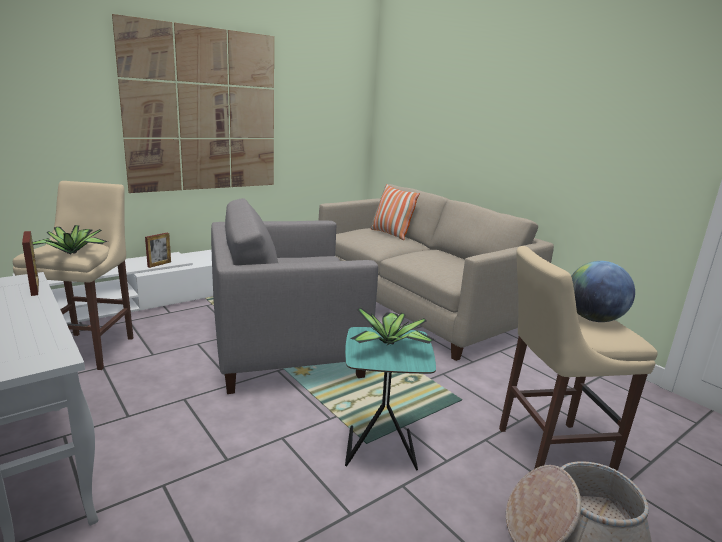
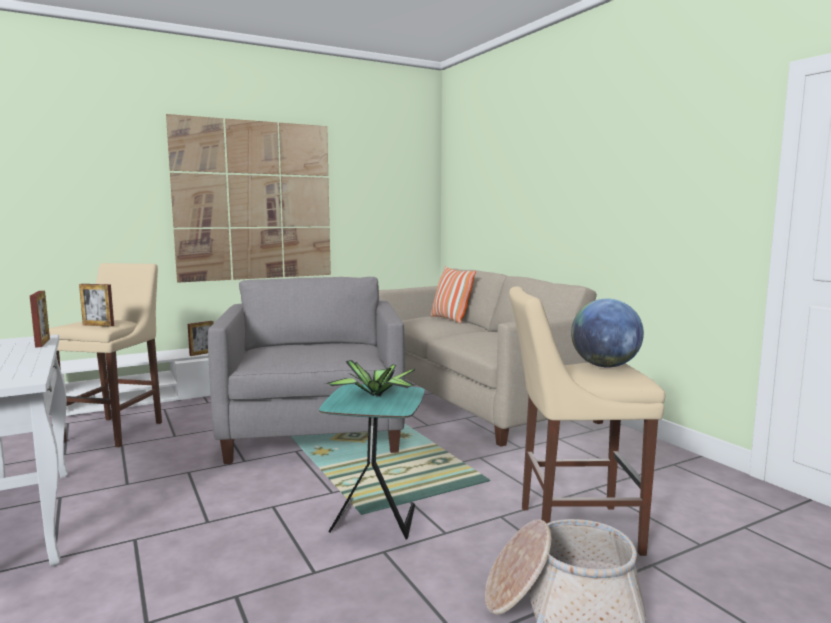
camera: 10 degrees right, 10 degrees down
potted plant [33,225,108,255] -> picture frame [79,284,114,327]
grey armchair [211,198,378,394] -> grey armchair turned 90 degrees clockwise [208,277,405,464]

